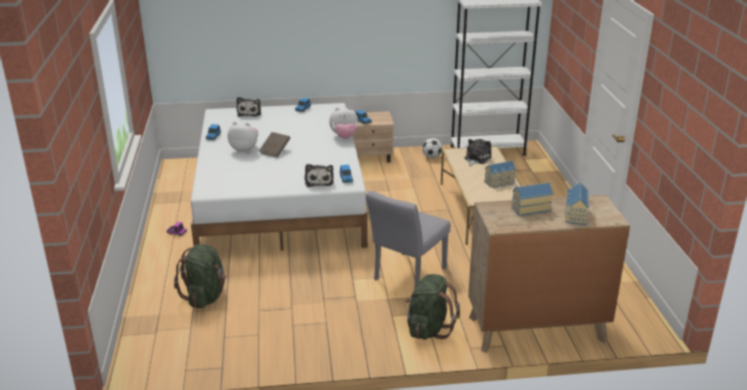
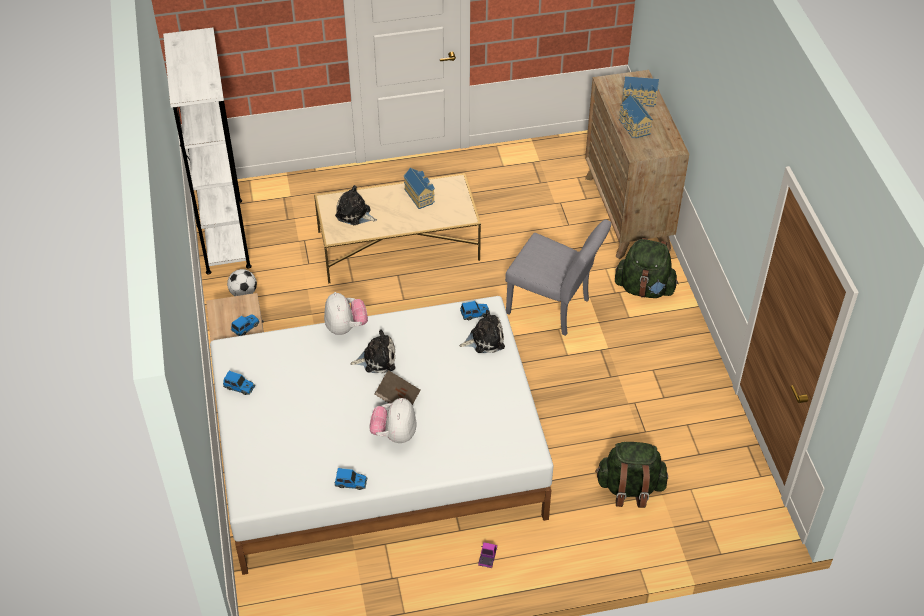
camera: 95 degrees left, 20 degrees up
plush toy [236,97,261,117] -> plush toy moved to [350,329,395,373]

